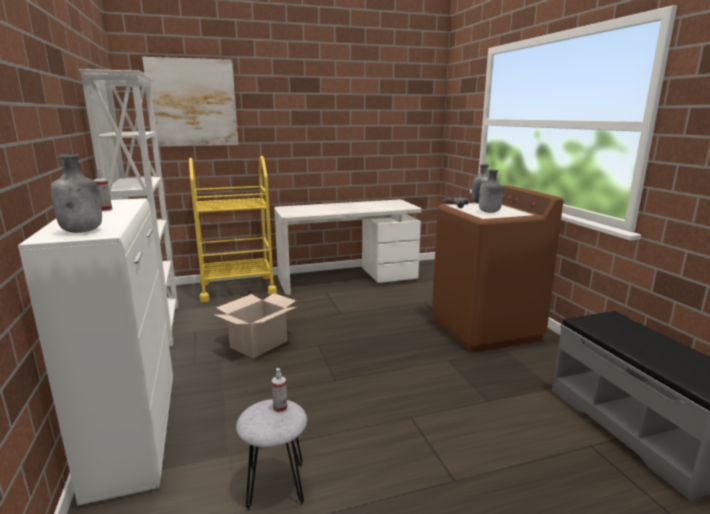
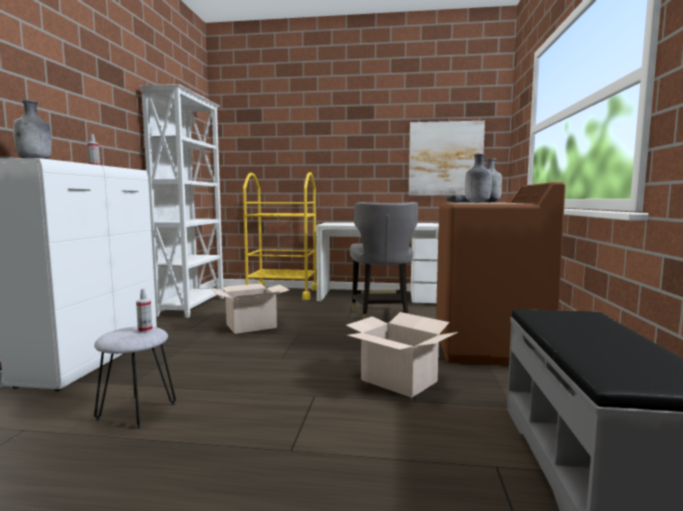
camera: 25 degrees right, 10 degrees down
picture [142,57,239,147] -> picture moved to [409,121,485,196]
none -> cardboard box [346,312,458,398]
none -> grey chair [350,202,418,319]

